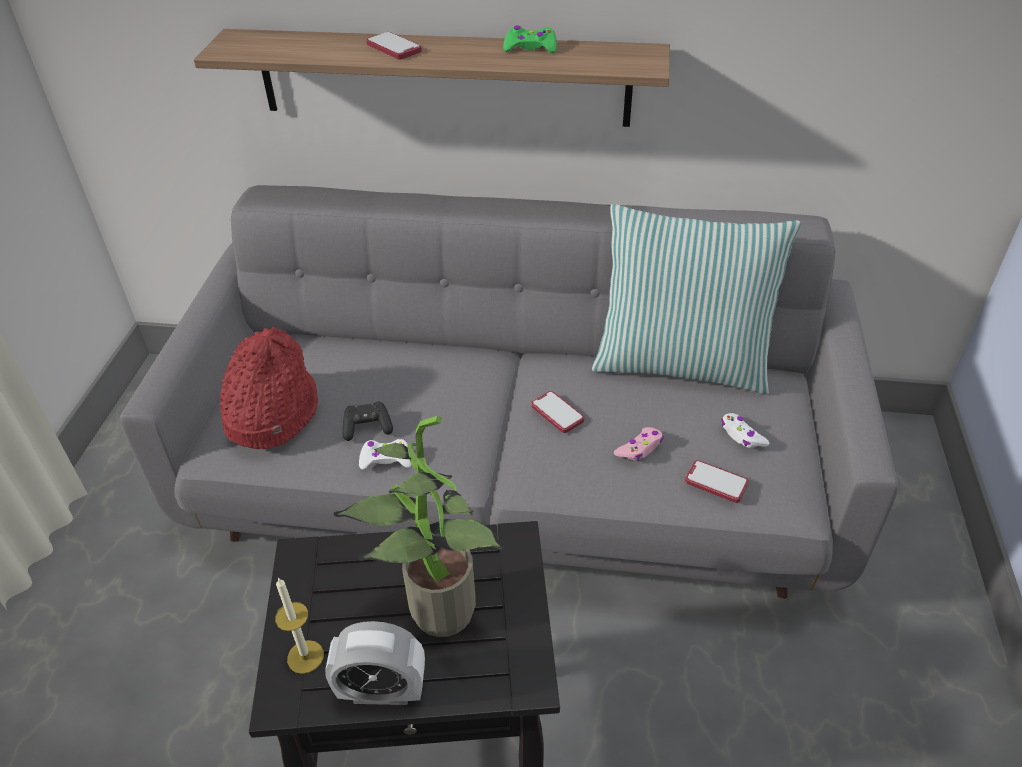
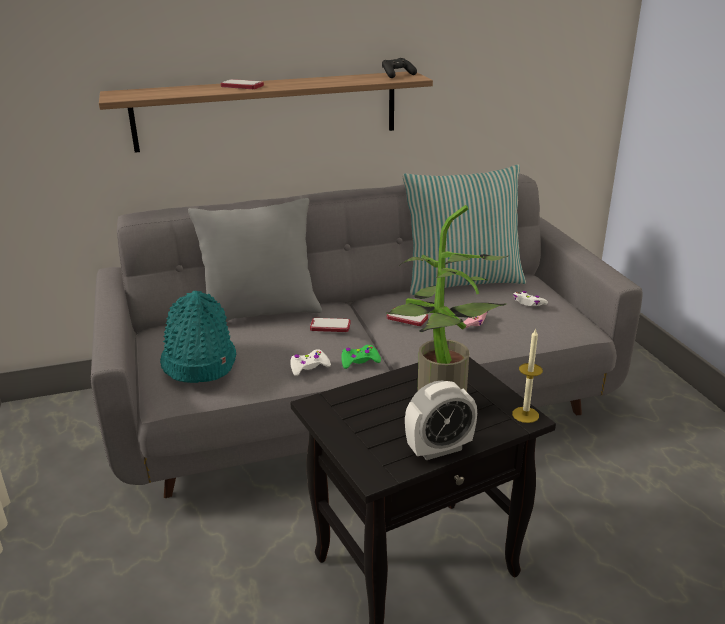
camera: 25 degrees left, 15 degrees down
red hat [220,327,318,449] -> turquoise hat [160,291,236,383]
candle [275,577,324,674] -> candle moved to [512,328,543,423]
black game controller [342,402,393,441] -> black game controller moved to [382,58,417,78]
green game controller [503,25,557,53] -> green game controller moved to [341,345,381,369]
phone [685,460,748,503] -> phone moved to [310,318,350,332]
none -> grey pillow [188,198,322,322]

